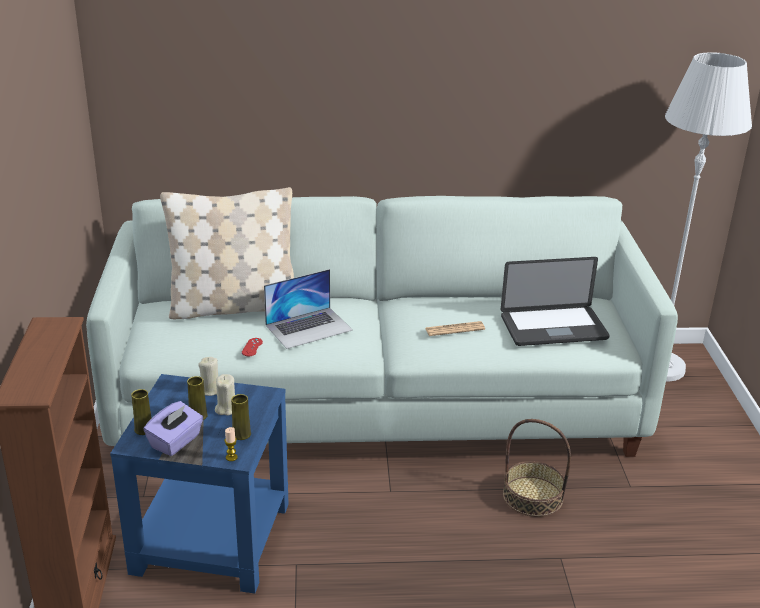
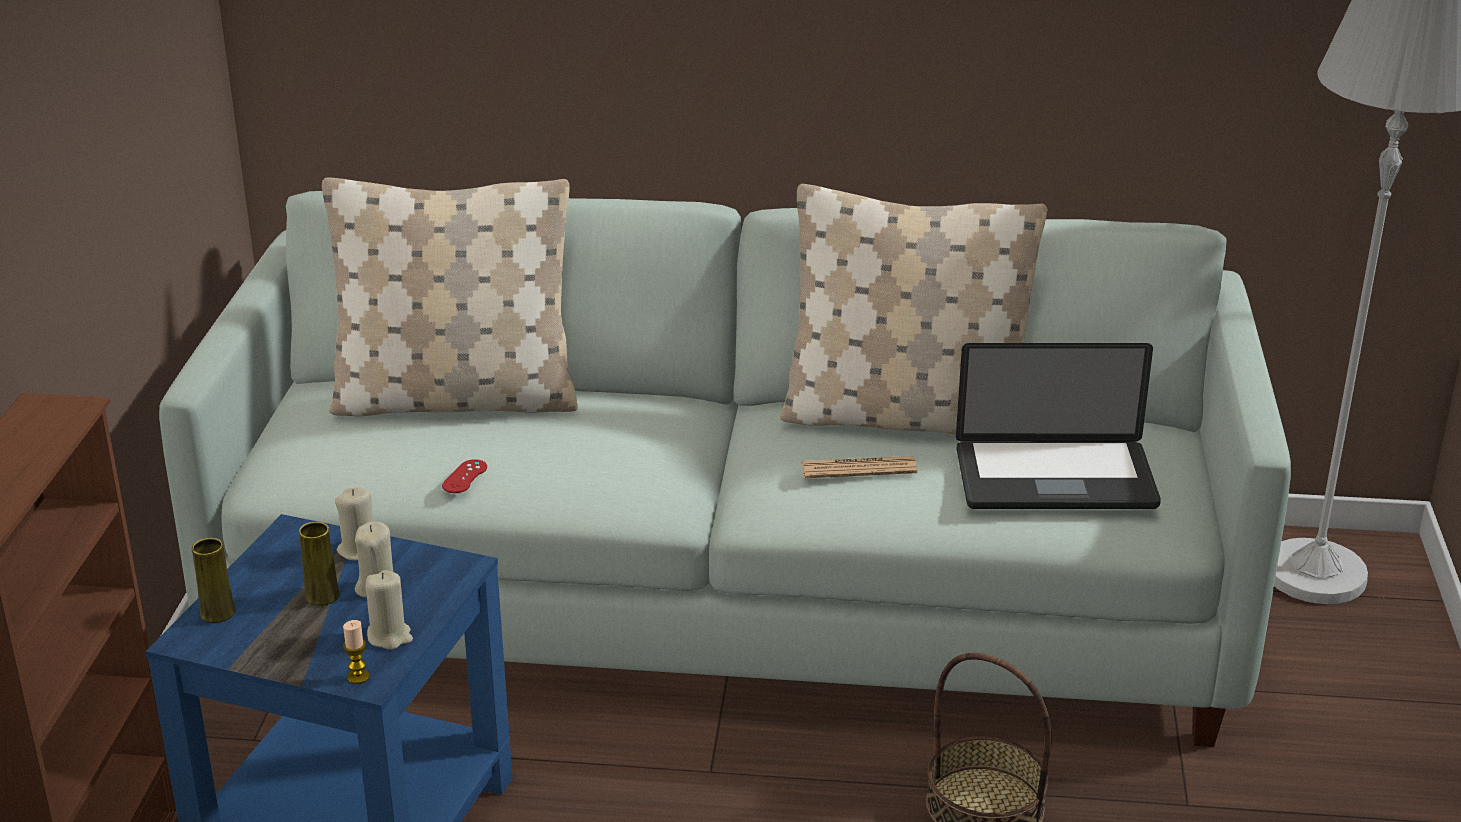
camera: 10 degrees right, 0 degrees up
purple tissue box [144,401,204,456] -> none
yellow vase [231,394,251,440] -> beige candle [365,570,413,650]
laptop [264,269,353,349] -> none
none -> beige pillow [780,184,1047,434]

